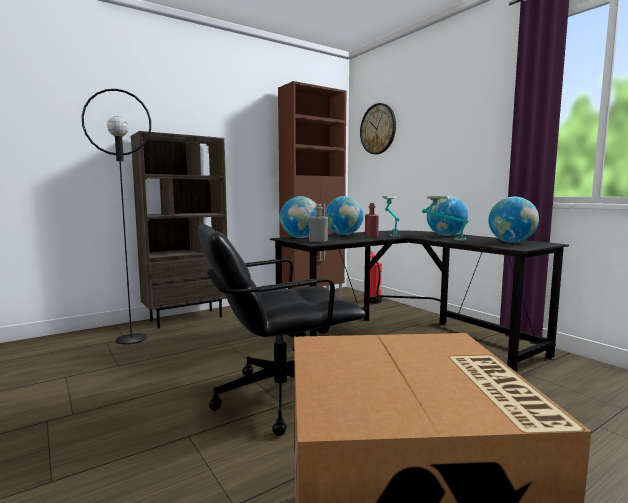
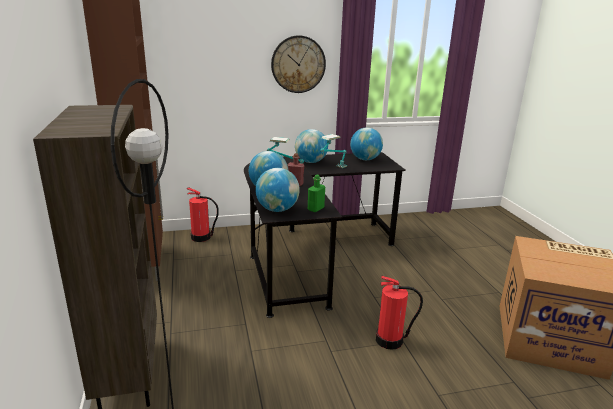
camera: 70 degrees left, 15 degrees up
black office chair [198,225,366,436] -> fire extinguisher [376,275,423,350]
grey bottle [308,204,329,243] -> green bottle [308,175,325,212]
wall clock [360,103,396,154] -> wall clock moved to [271,35,326,93]

